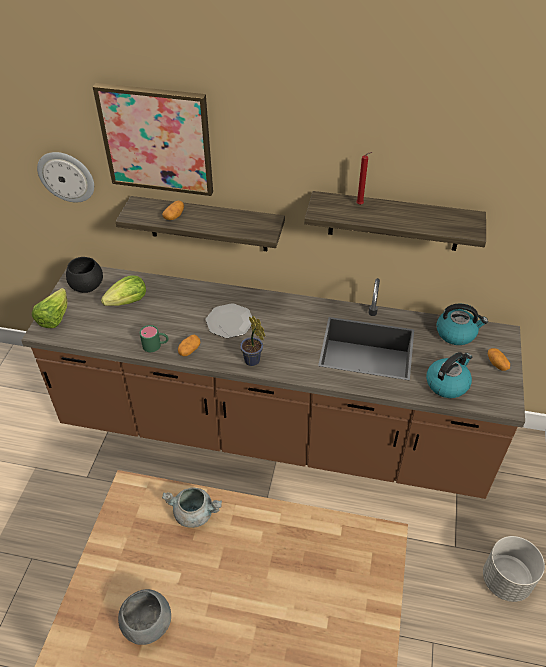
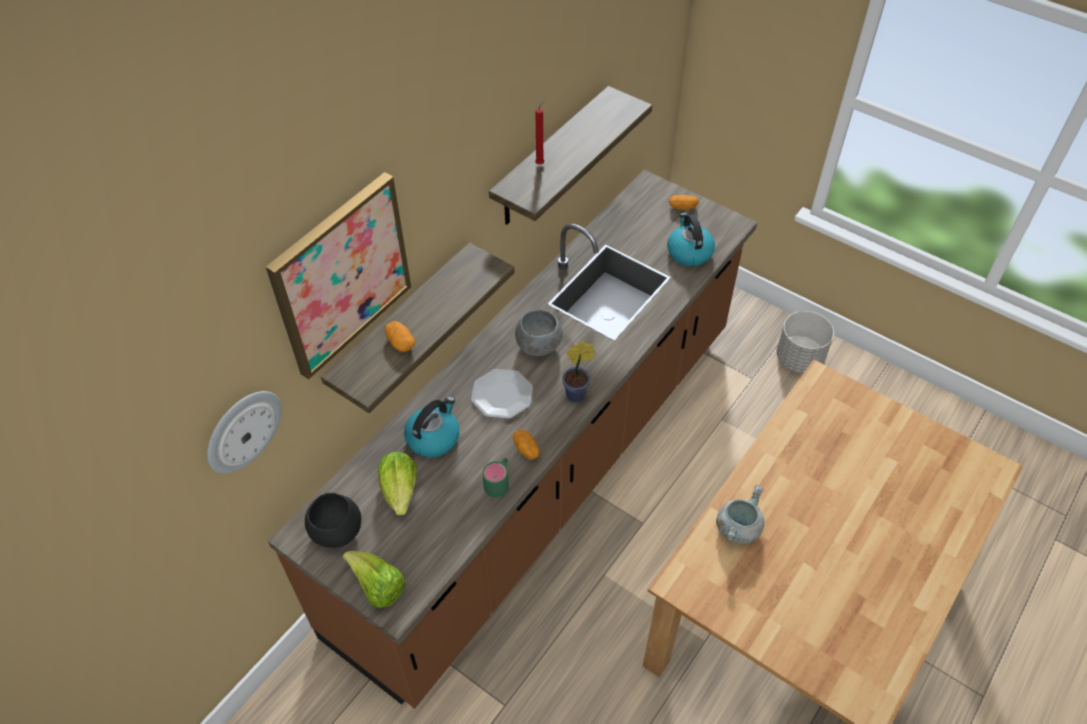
camera: 65 degrees left, 5 degrees up
grey bowl [118,589,171,645] -> grey bowl moved to [515,309,562,356]
kettle [436,304,488,345] -> kettle moved to [404,396,459,457]

